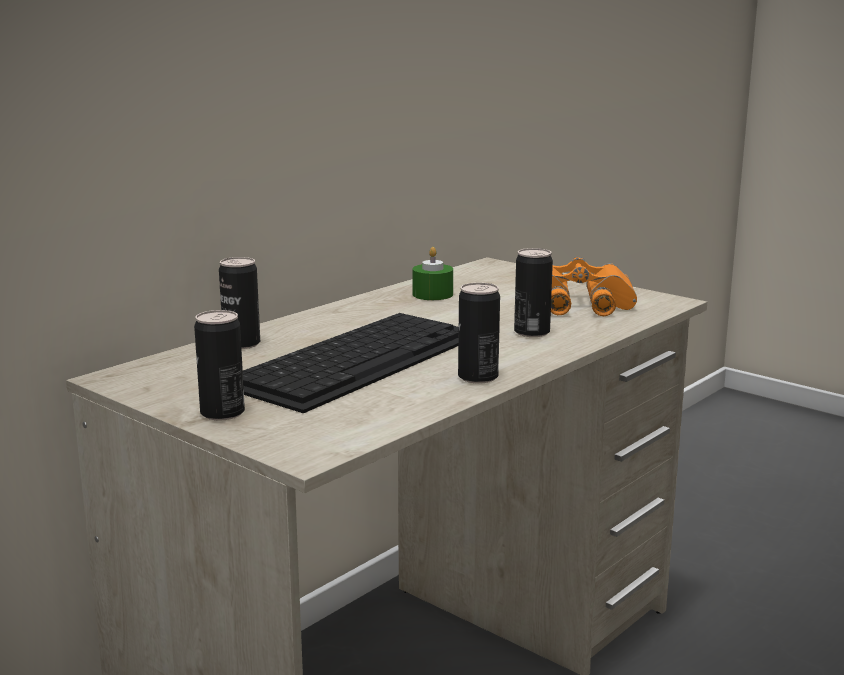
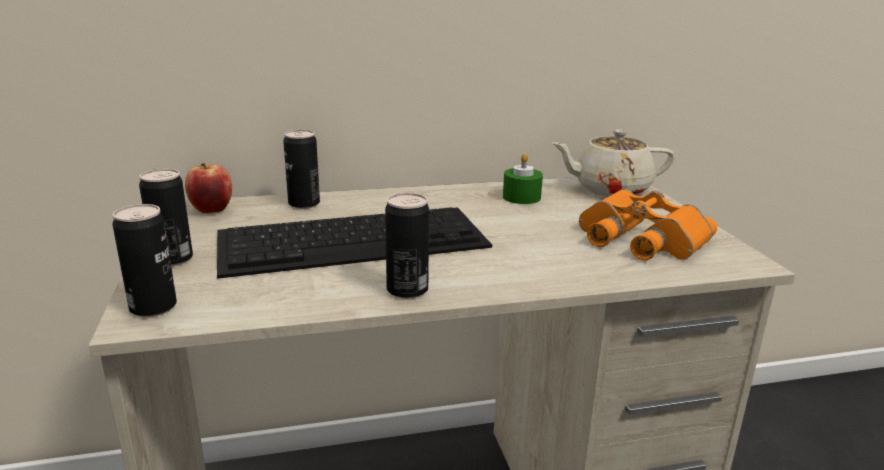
camera: 35 degrees right, 5 degrees up
can [514,248,553,337] -> can moved to [112,204,177,317]
none -> apple [185,163,232,214]
none -> beige teapot [552,130,675,197]

